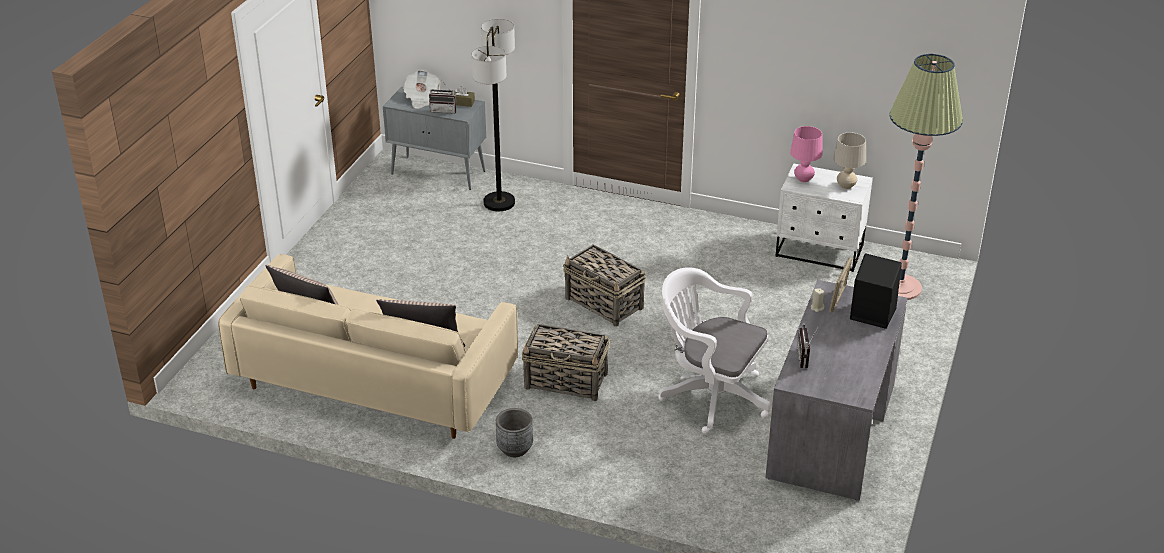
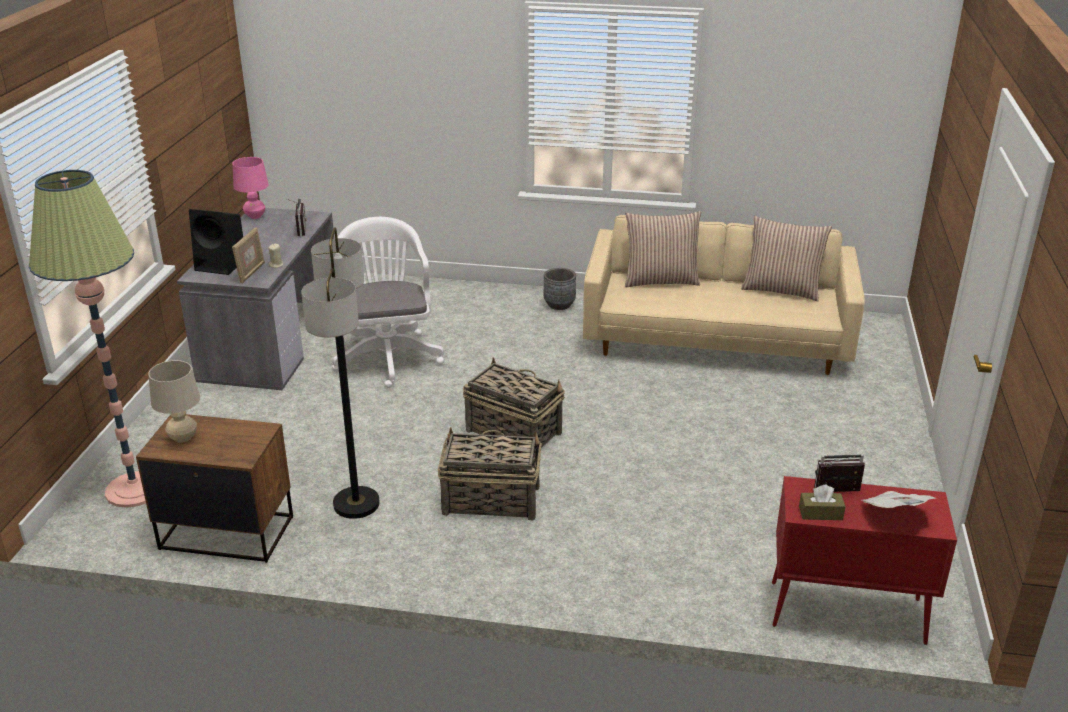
camera: 170 degrees right, 5 degrees down
grey cabinet [383,87,486,190] -> red cabinet [772,476,957,645]
floor lamp [471,19,515,211] -> floor lamp moved to [301,228,380,519]
basket [521,324,610,401] -> basket moved to [438,427,542,521]
white office chair [658,267,771,434] -> white office chair turned 120 degrees counterclockwise [332,217,444,388]
white nightstand [776,163,873,272] -> brown nightstand [136,414,293,563]
pink table lamp [790,126,822,182] -> pink table lamp moved to [232,157,269,219]

